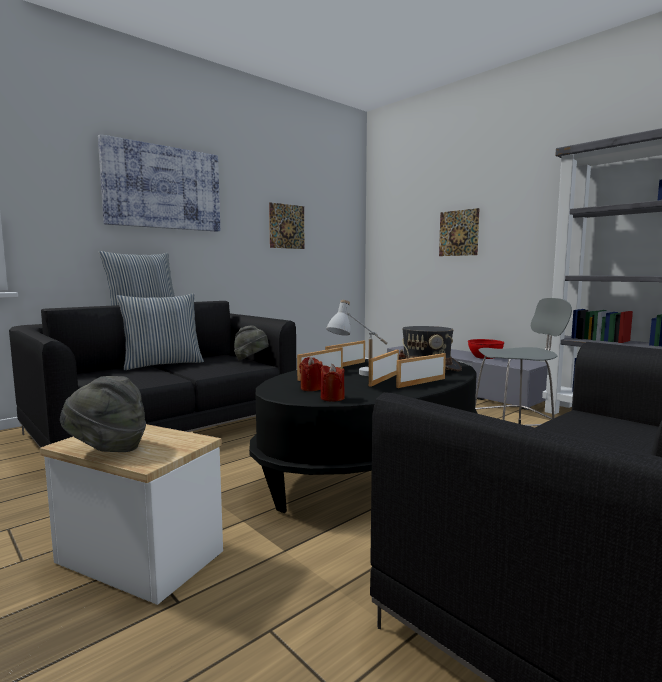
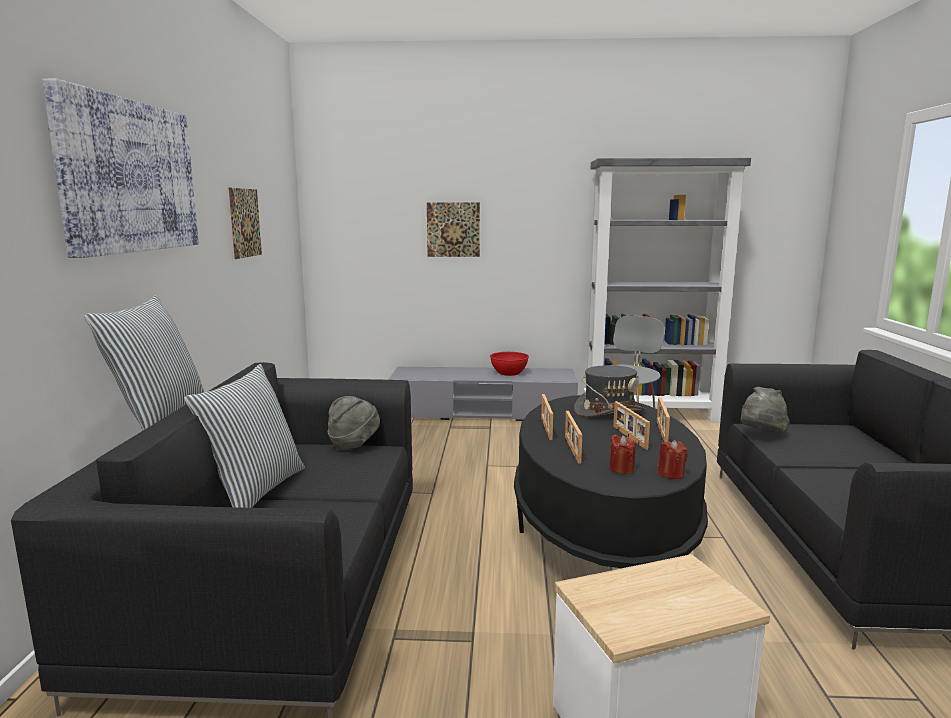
camera: 45 degrees left, 5 degrees up
grey hat [60,376,146,452] -> grey hat moved to [740,387,790,432]
white table lamp [326,300,388,376] -> none

